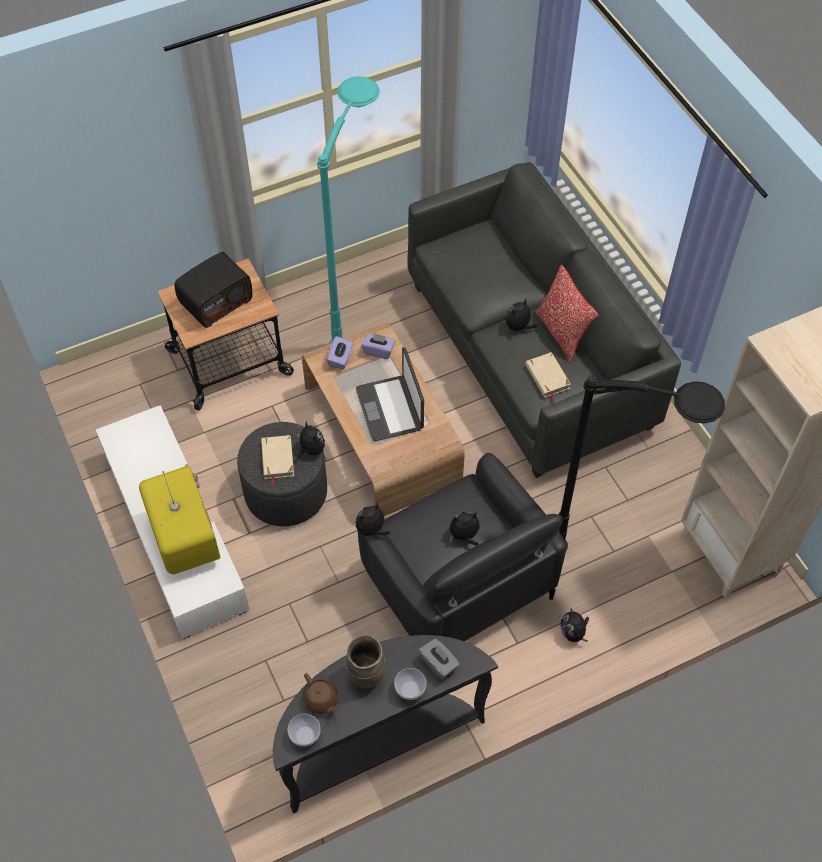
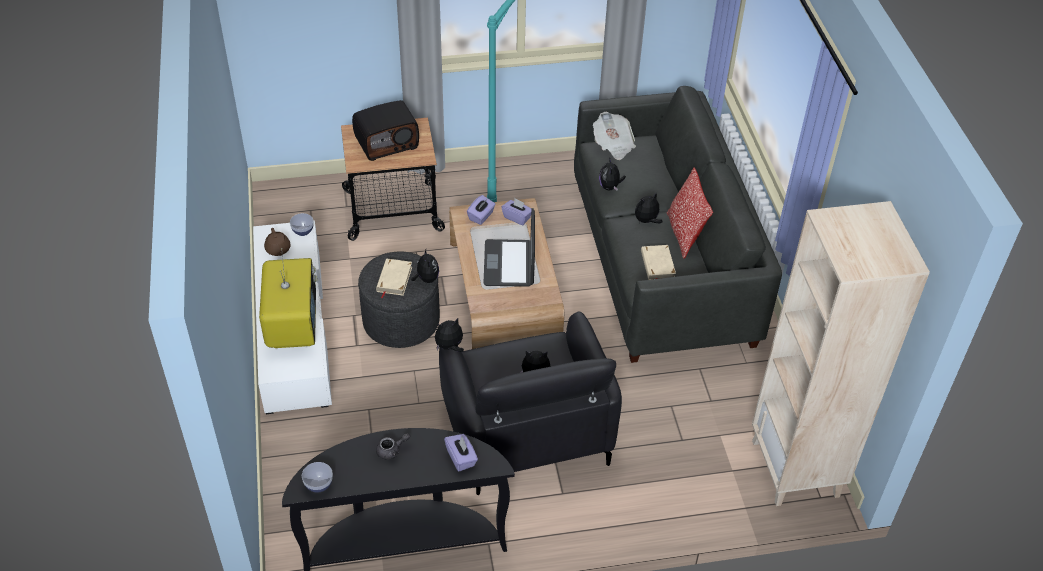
camera: 15 degrees right, 10 degrees down
brown teapot [303,673,338,715] -> brown teapot moved to [264,228,291,256]
brown vase [344,635,385,689] -> grey teapot [376,433,410,460]
bowl [394,668,426,701] -> bowl moved to [290,213,314,236]
grey tissue box [418,639,460,680] -> purple tissue box [444,434,478,471]
black floor lamp [559,375,725,551] -> none
plush toy [560,609,589,642] -> plush toy moved to [599,157,626,191]
none -> newspaper [593,112,636,160]

